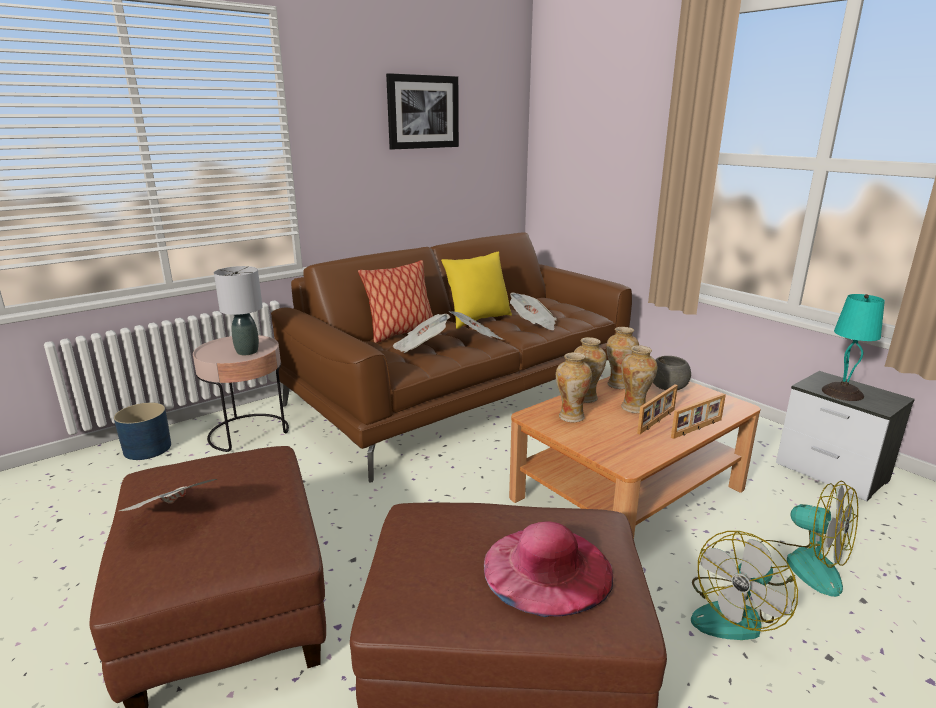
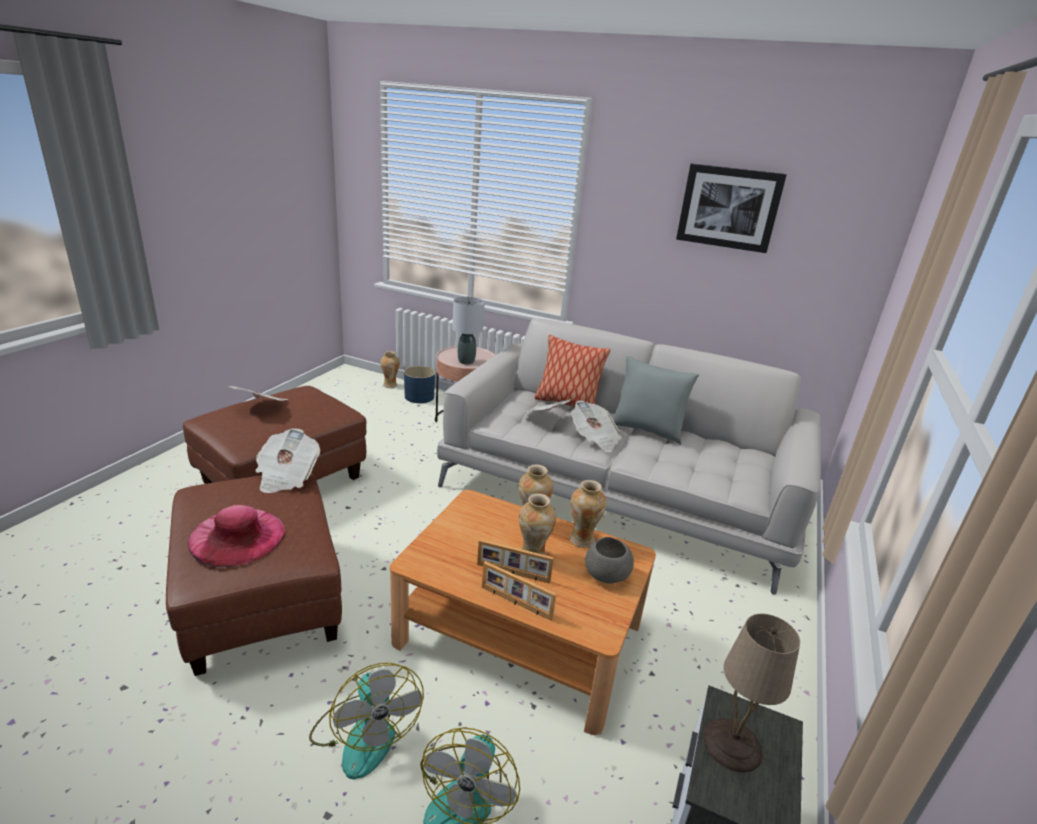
camera: 60 degrees right, 5 degrees up
brown sofa [271,232,632,482] -> grey sofa [437,318,821,595]
yellow pillow [441,252,512,329] -> grey pillow [613,356,699,445]
newspaper [510,293,557,330] -> newspaper moved to [256,428,320,493]
vase [556,352,592,423] -> vase moved to [380,351,400,388]
fan [691,531,798,640] -> fan turned 135 degrees counterclockwise [309,663,424,779]
turquoise table lamp [822,294,885,401] -> beige table lamp [703,614,800,772]

